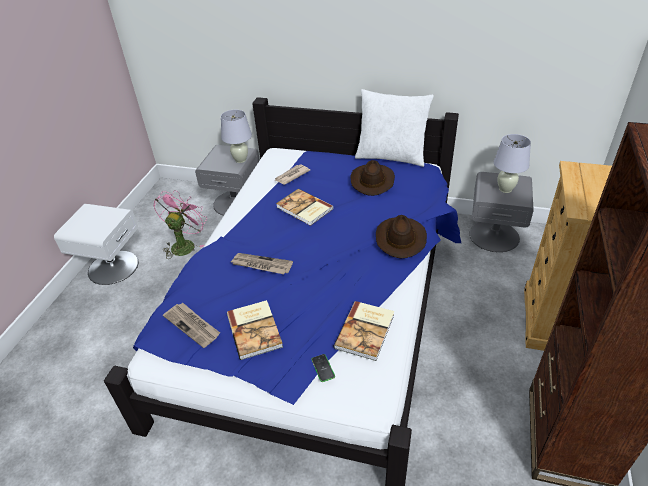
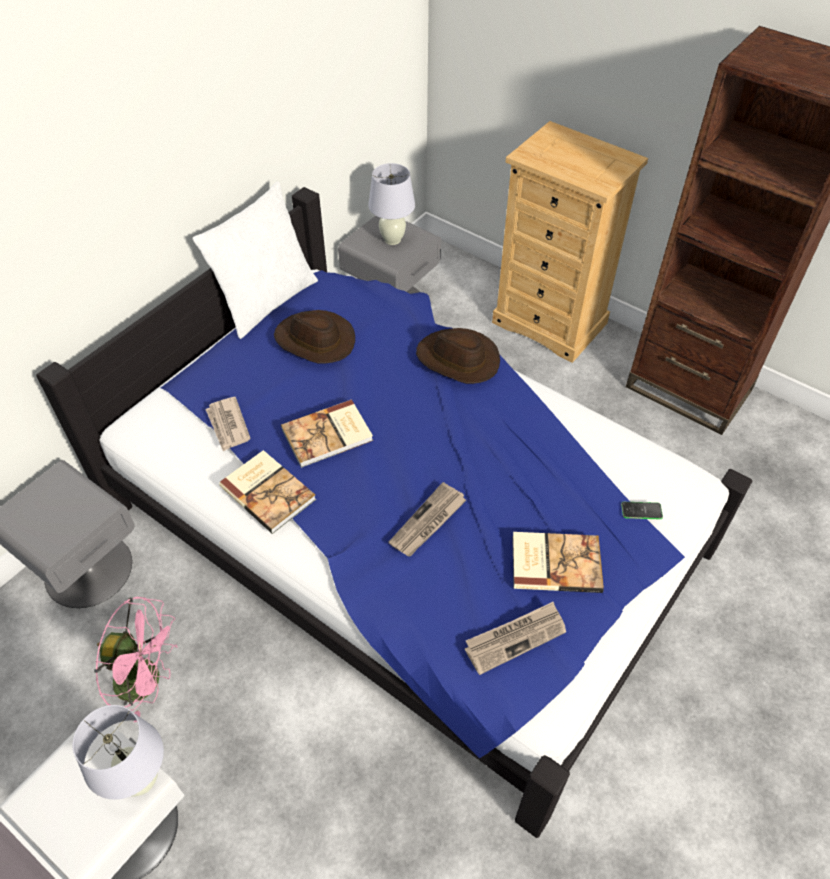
camera: 70 degrees left, 10 degrees up
pink fan [154,190,207,257] -> pink fan turned 150 degrees clockwise [94,597,178,722]
white table lamp [221,110,252,163] -> white table lamp moved to [73,705,164,800]
book [334,301,394,361] -> book moved to [219,450,316,534]

